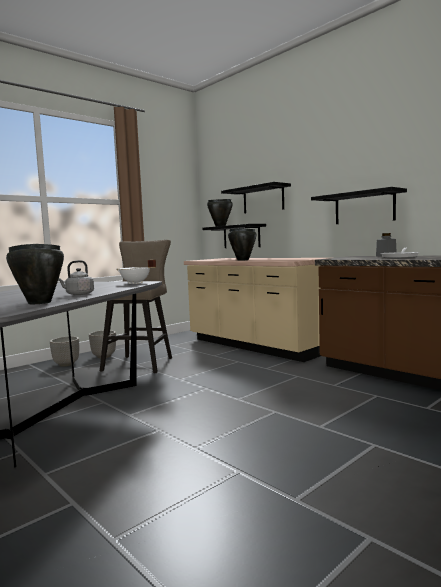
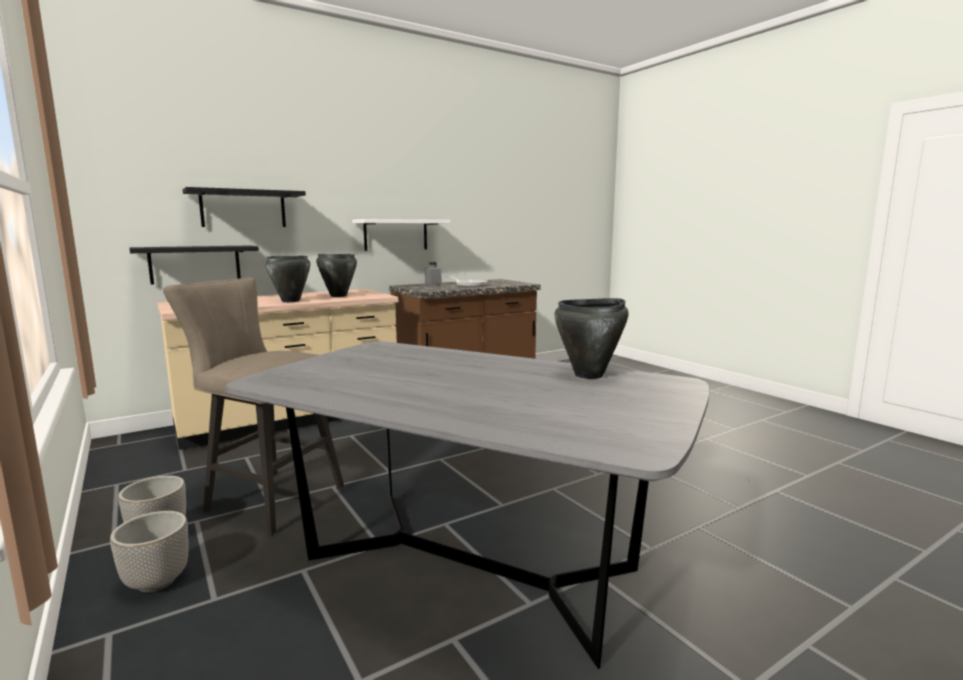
camera: 80 degrees left, 5 degrees up
grey kettle [58,260,94,295] -> none
white cooking pot [117,260,156,284] -> none
black cooking pot [207,199,233,226] -> black cooking pot moved to [316,254,357,297]
black shelf [311,187,407,224] -> white shelf [352,219,450,251]

